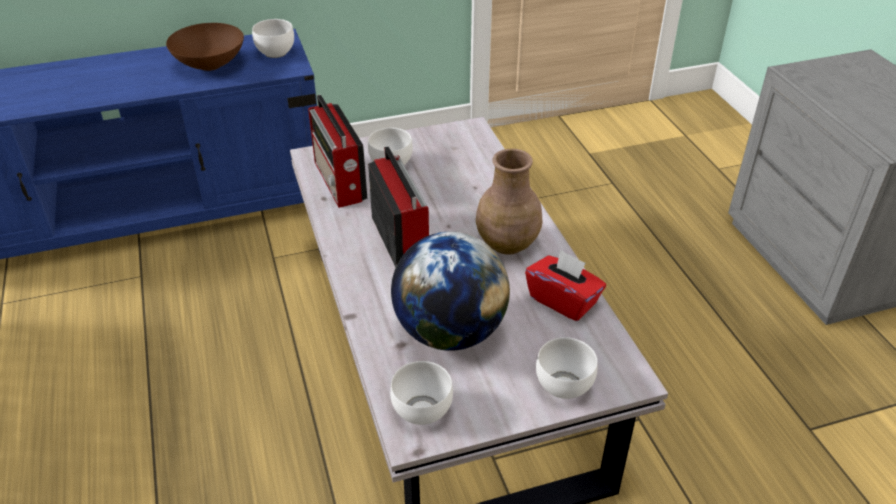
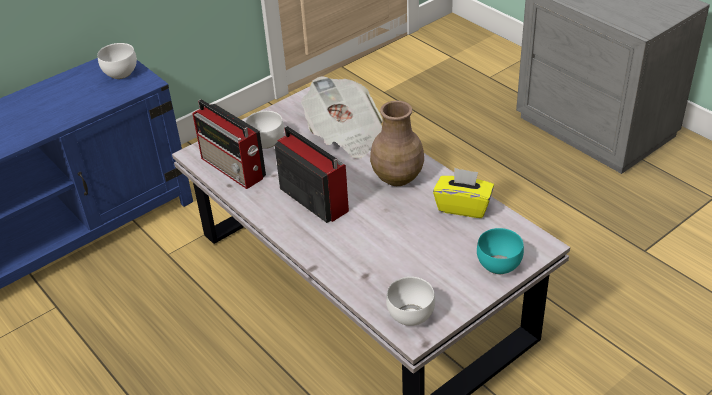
camera: 20 degrees left, 0 degrees up
brown bowl [166,23,244,71] -> none
globe [391,231,510,351] -> none
red tissue box [525,249,606,321] -> yellow tissue box [433,168,494,218]
white bowl [536,337,598,399] -> turquoise bowl [477,228,524,274]
none -> newspaper [301,76,383,159]

